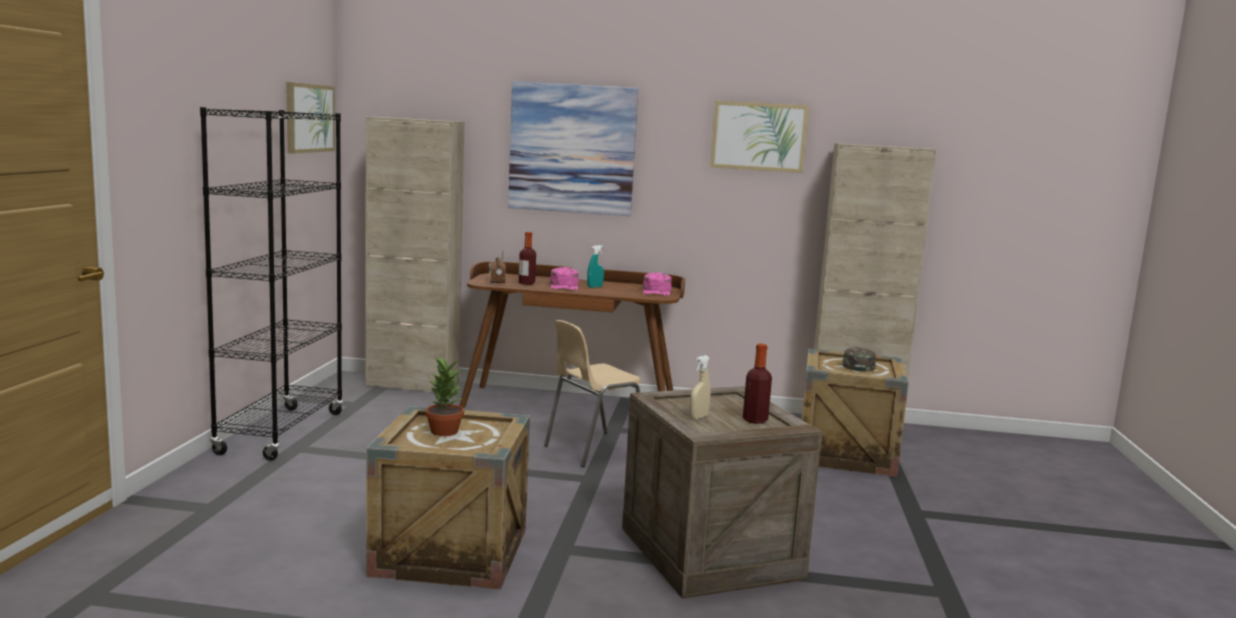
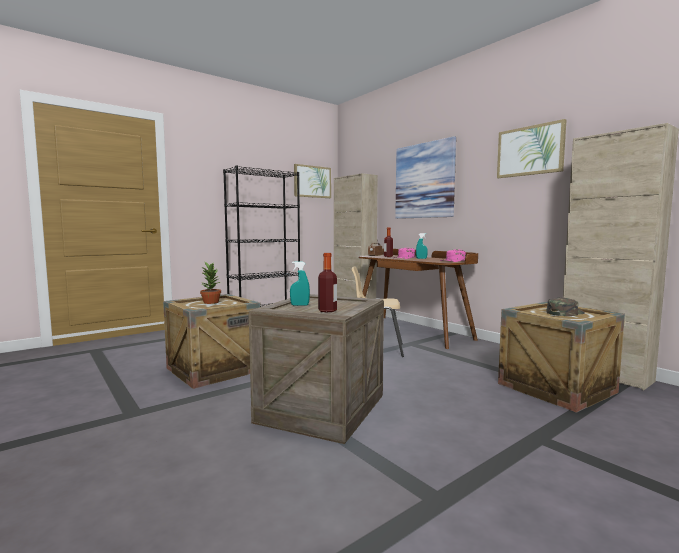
camera: 45 degrees right, 5 degrees down
beige spray bottle [689,355,711,420] -> turquoise spray bottle [290,261,310,306]

